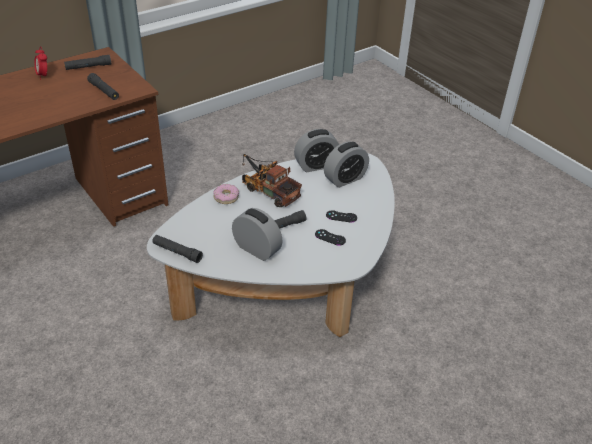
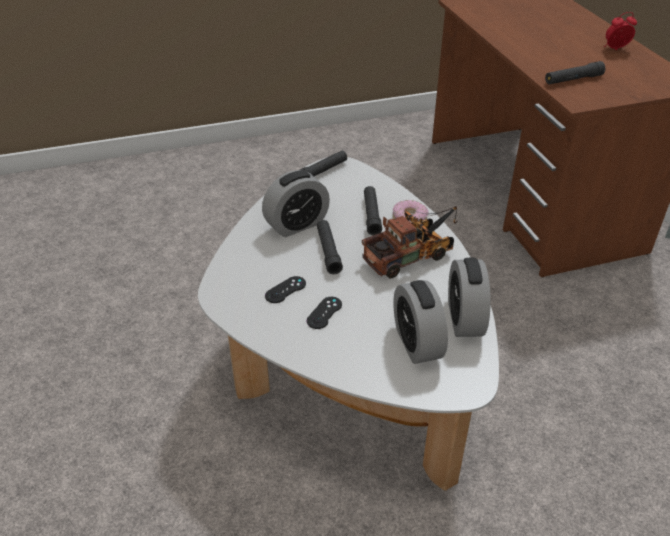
camera: 110 degrees right, 0 degrees up
black flashlight [64,55,111,70] -> black flashlight moved to [364,186,382,236]

